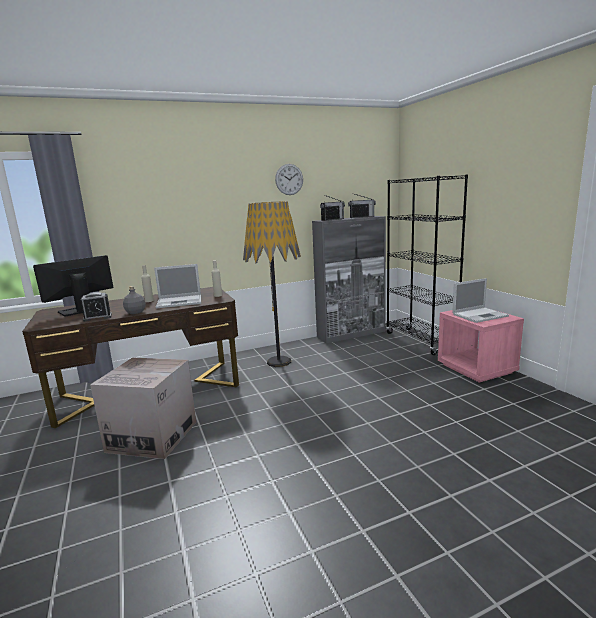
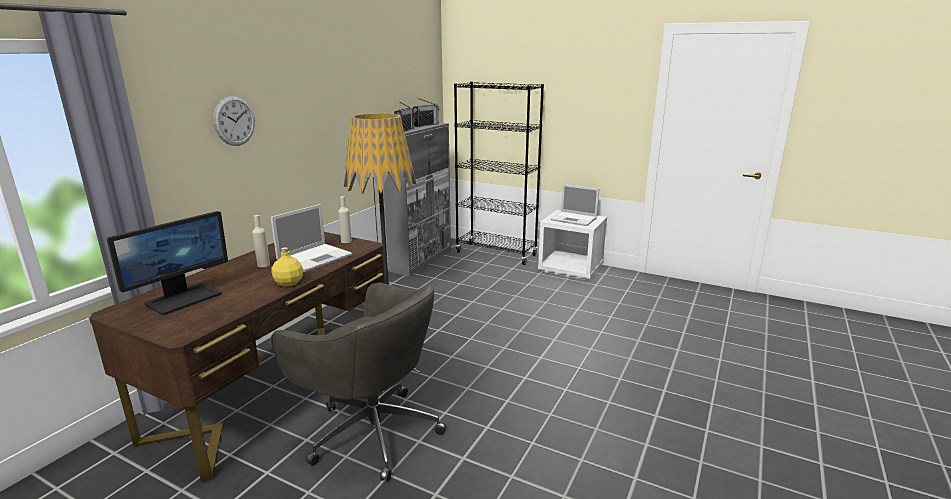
camera: 40 degrees left, 5 degrees up
monitor [33,255,113,317] -> monitor turned 150 degrees counterclockwise [107,211,228,315]
alarm clock [81,292,112,322] -> none
cardboard box [90,358,196,459] -> grey office chair [271,283,447,482]
grey bottle [123,286,146,314] -> yellow bottle [272,247,303,287]
wall clock [275,164,303,195] -> wall clock moved to [213,96,255,146]
pink nightstand [438,310,524,383] -> white nightstand [538,210,607,280]
laptop [452,278,509,323] -> laptop turned 90 degrees clockwise [551,184,599,226]

